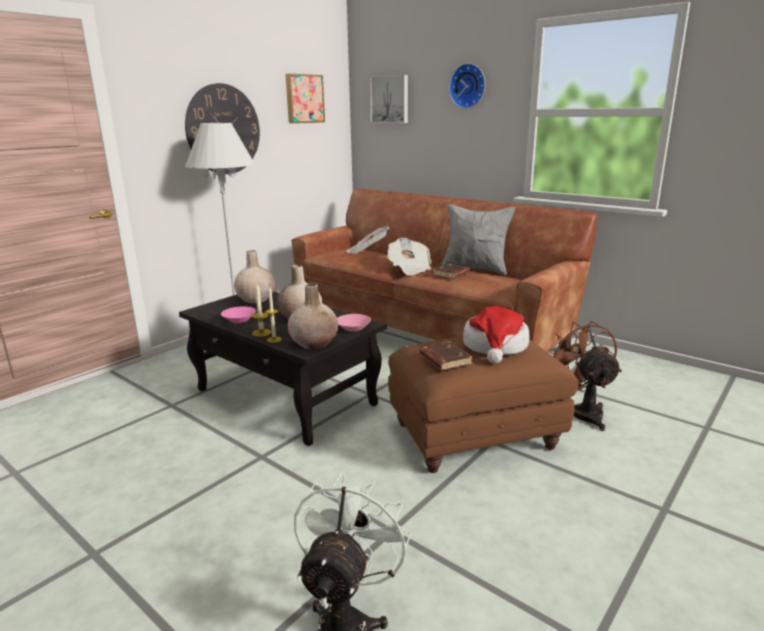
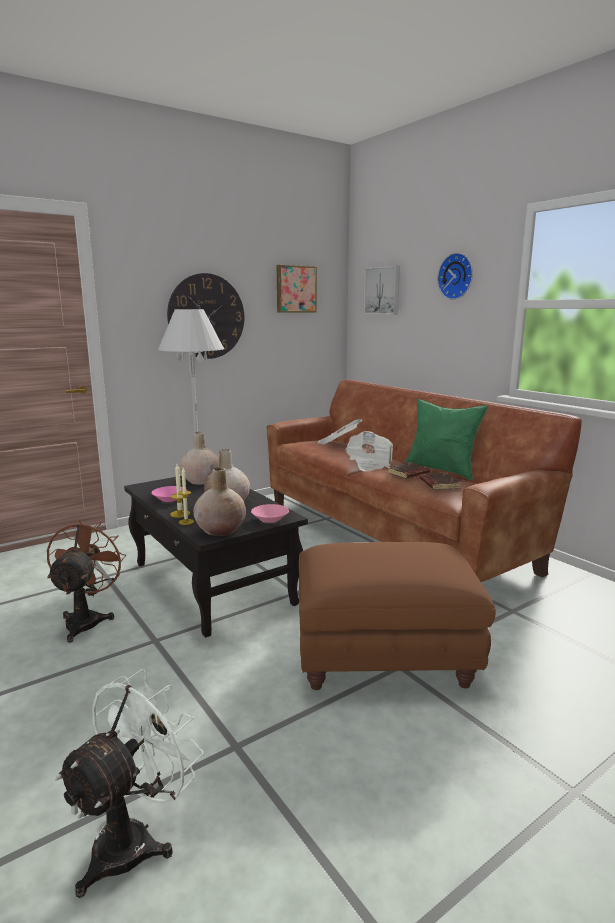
camera: 15 degrees right, 5 degrees down
brown book [419,341,473,370] -> brown book moved to [420,473,462,490]
grey pillow [441,204,515,275] -> green pillow [405,399,488,480]
hat [463,306,529,364] -> none
brown fan [548,321,622,431] -> brown fan moved to [47,520,126,643]

